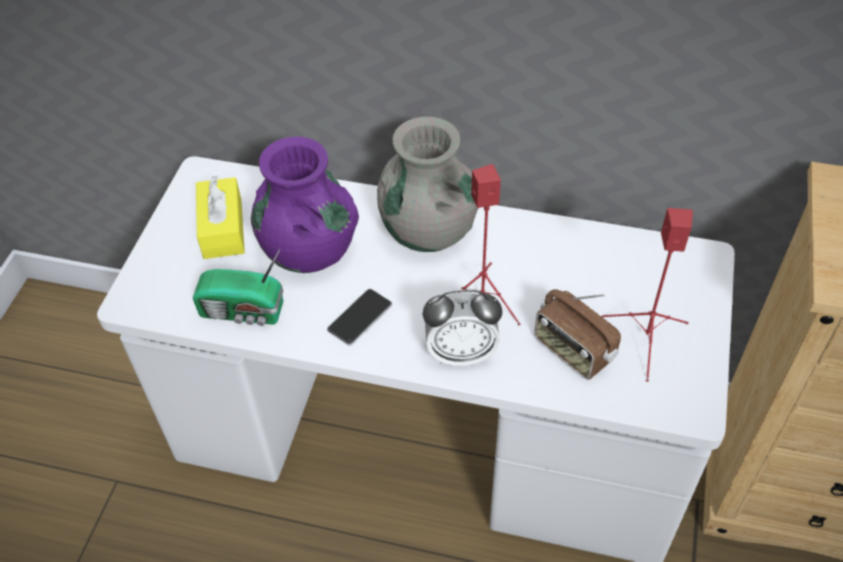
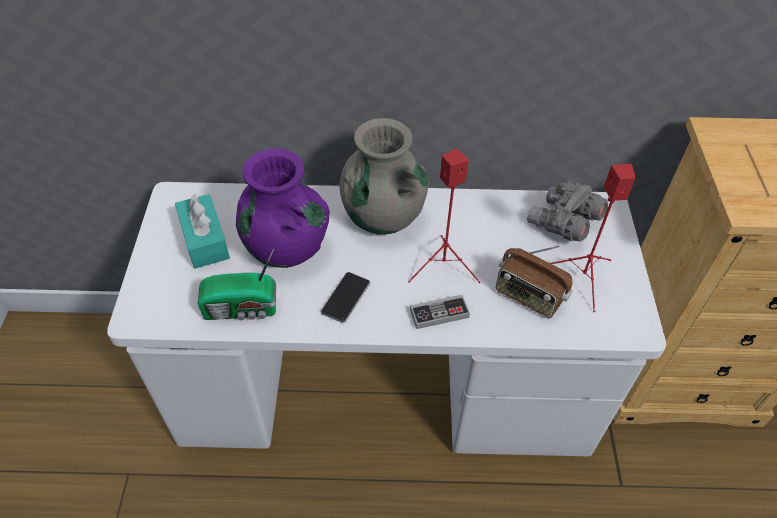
camera: 15 degrees left, 0 degrees up
yellow tissue box [196,176,245,259] -> turquoise tissue box [175,194,230,269]
alarm clock [423,289,502,366] -> game controller [410,295,470,329]
none -> grey binoculars [527,180,608,242]

